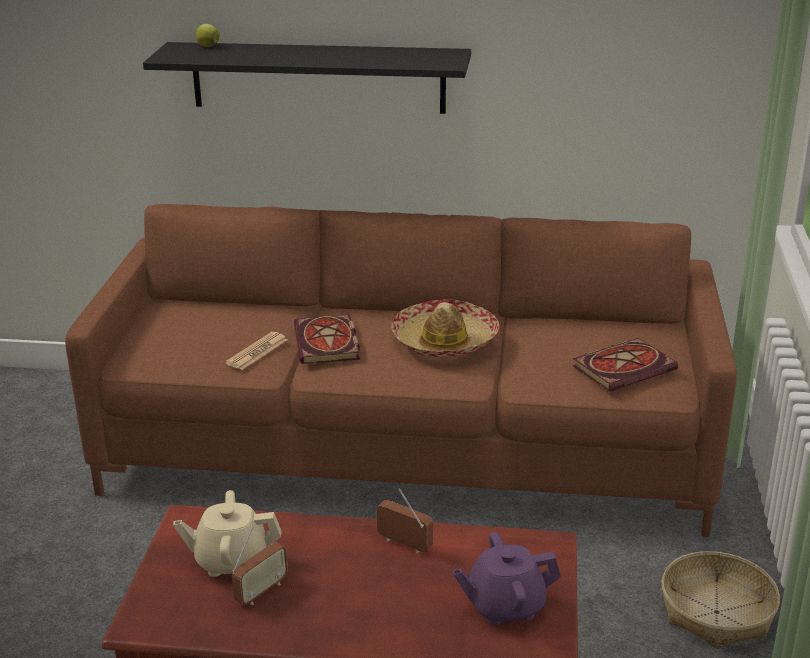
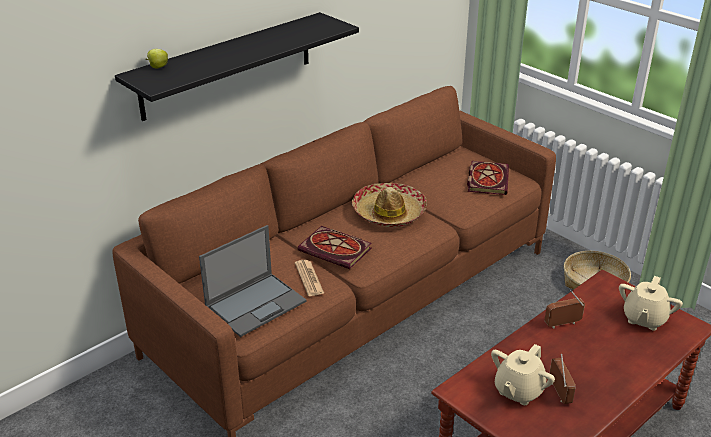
camera: 50 degrees left, 5 degrees up
purple teapot [452,532,561,626] -> beige teapot [619,276,683,331]
none -> laptop [199,225,307,337]

